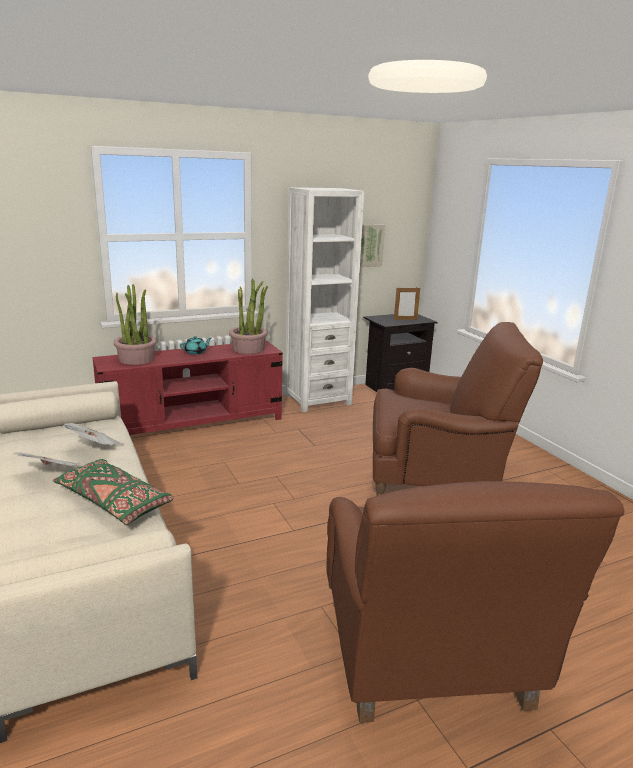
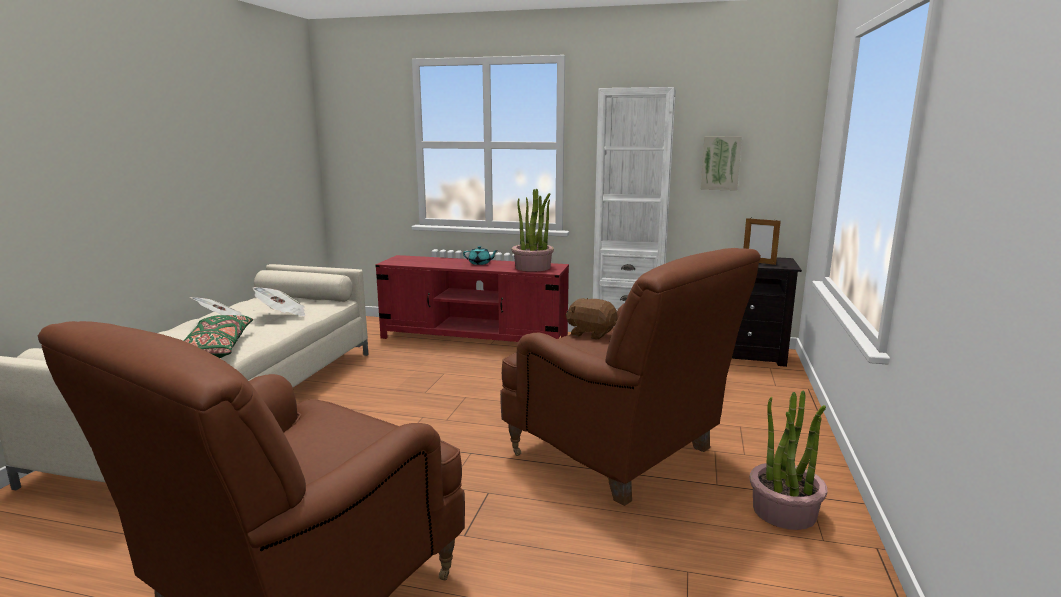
camera: 40 degrees right, 5 degrees down
potted plant [114,284,157,365] -> potted plant moved to [749,390,827,530]
none -> brown plush toy [565,298,618,339]

